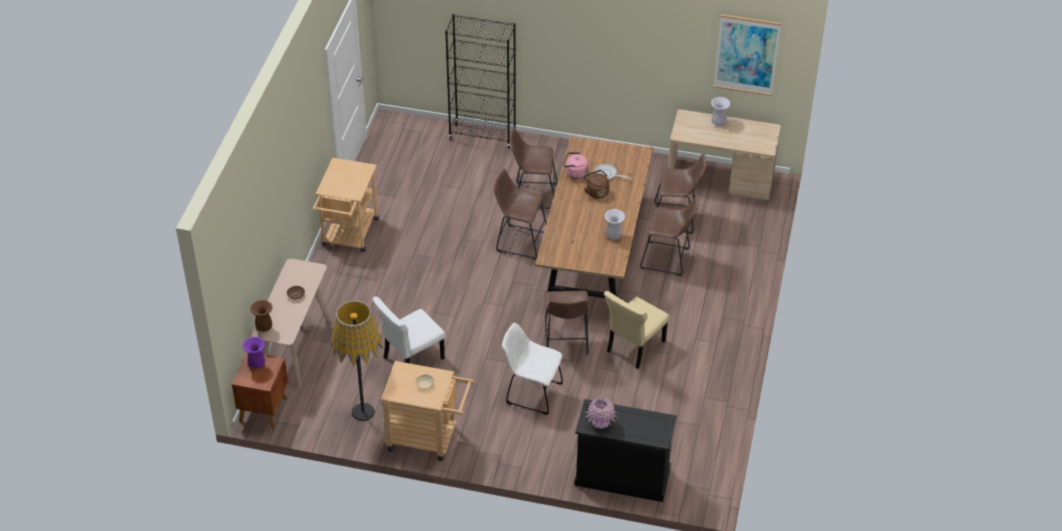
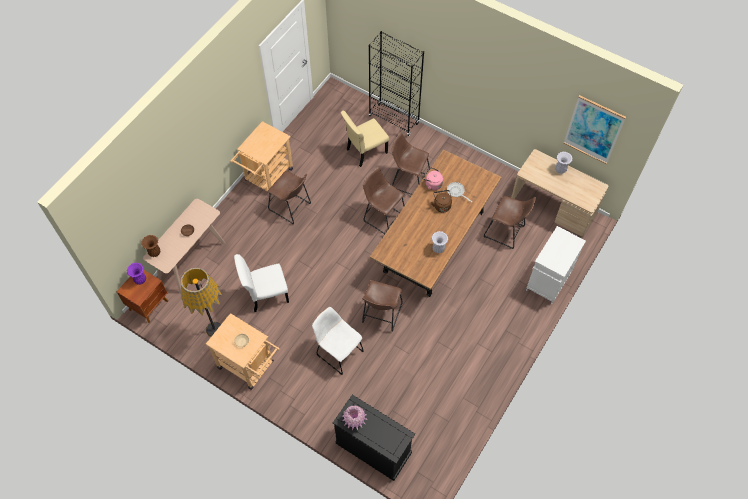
camera: 20 degrees right, 15 degrees up
beige chair [604,291,669,369] -> beige chair moved to [341,111,389,167]
brown stool [640,195,698,276] -> brown stool moved to [268,171,311,224]
none -> white cabinet [526,226,586,305]

